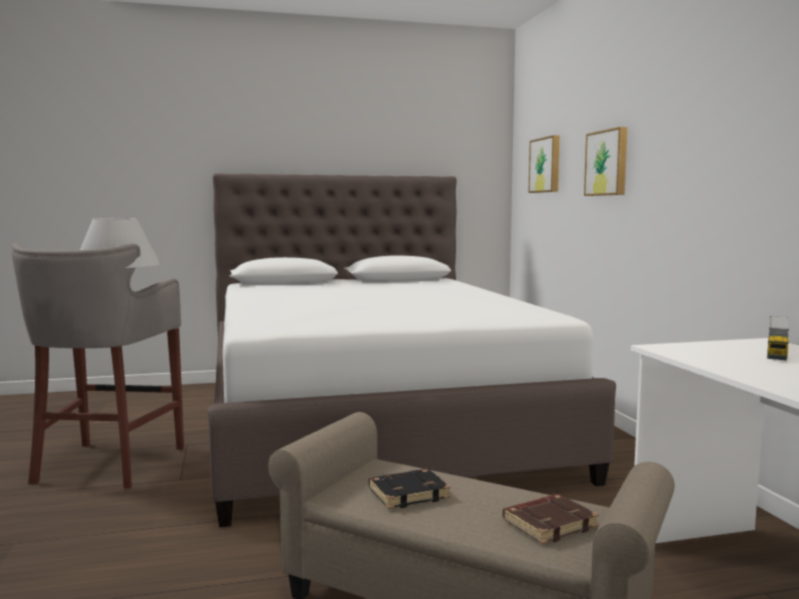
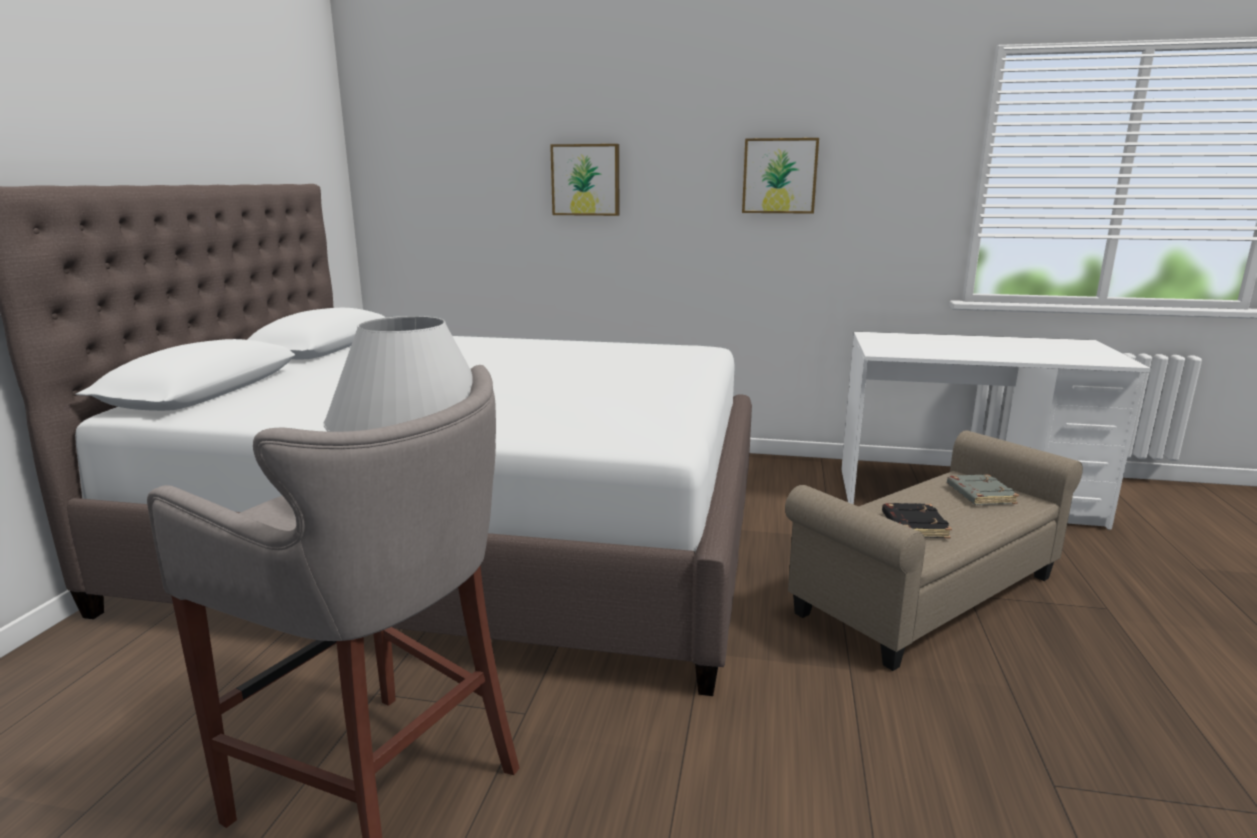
camera: 65 degrees left, 10 degrees up
brown book [503,494,599,544] -> grey book [947,474,1019,505]
picture [528,135,560,193] -> picture moved to [742,138,819,214]
toy truck [767,316,789,360] -> none

